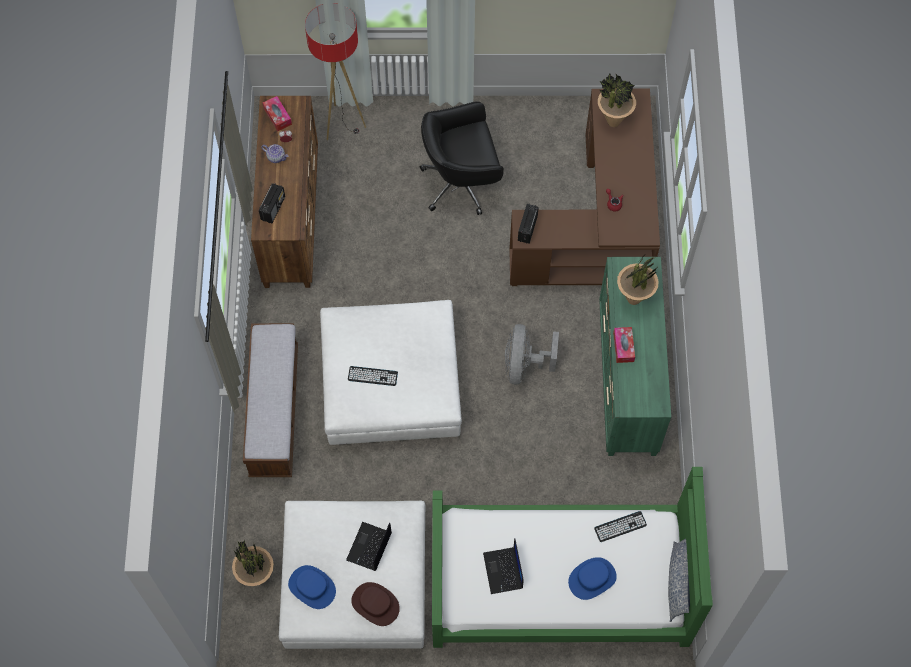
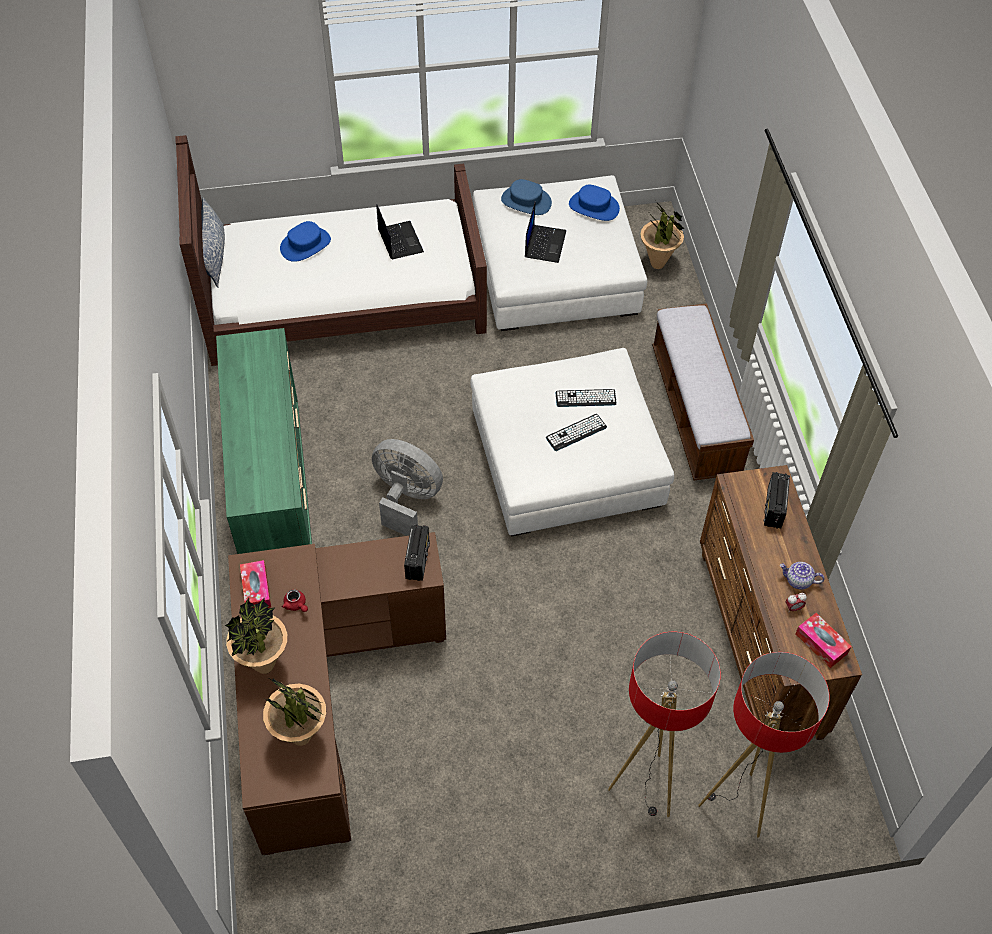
camera: 170 degrees right, 10 degrees down
brown hat [351,582,400,626] -> blue hat [501,179,552,215]
black office chair [420,101,504,215] -> none
green bed [432,467,713,648] -> brown bed [175,135,487,366]
grey fan [505,324,559,384] -> grey fan turned 60 degrees counterclockwise [372,439,443,536]
keyboard [594,511,647,542] -> keyboard moved to [546,414,607,451]
tissue box [613,327,635,363] -> tissue box moved to [240,560,271,608]
potted plant [617,256,658,305] -> potted plant moved to [225,597,287,674]
none -> floor lamp [608,632,721,817]

